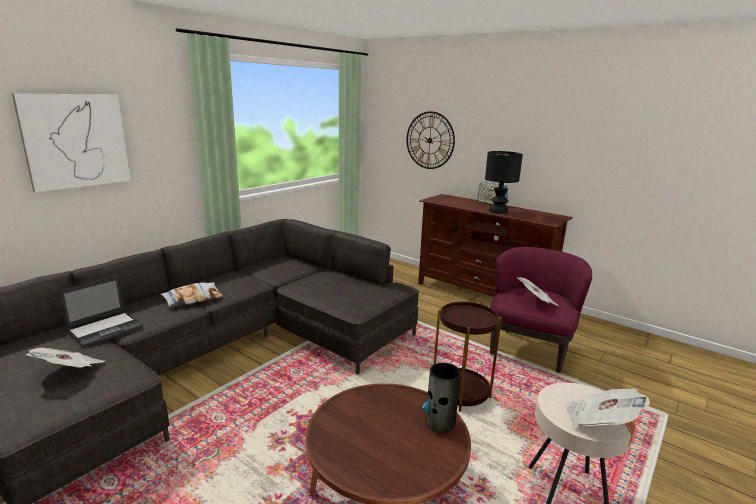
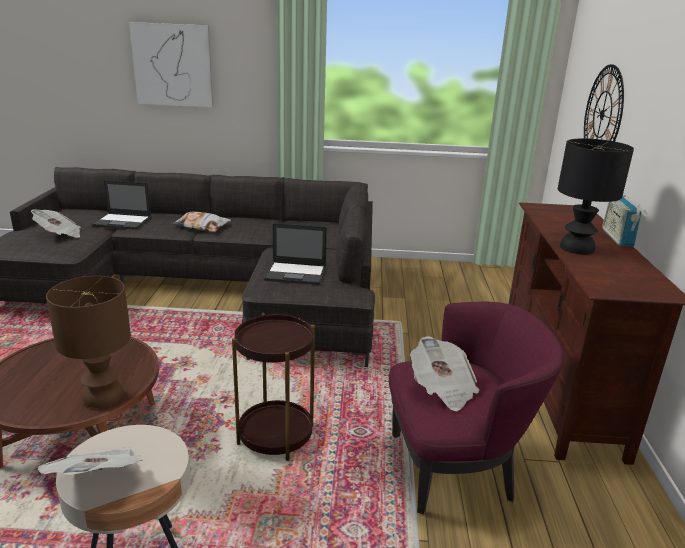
camera: 55 degrees right, 5 degrees up
vase [422,363,461,432] -> brown table lamp [46,276,131,408]
none -> laptop [264,223,327,285]

